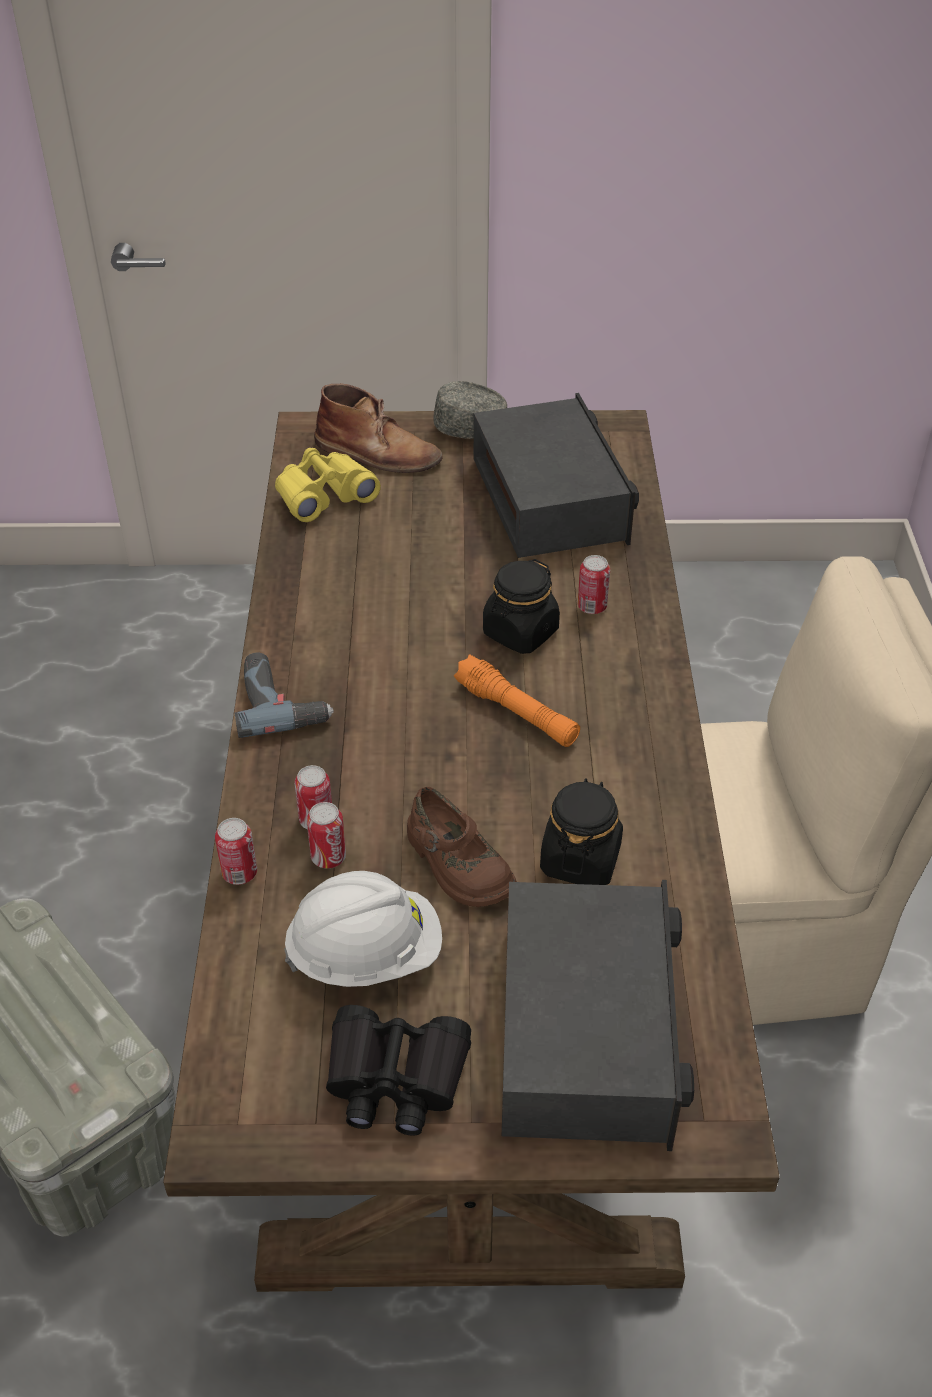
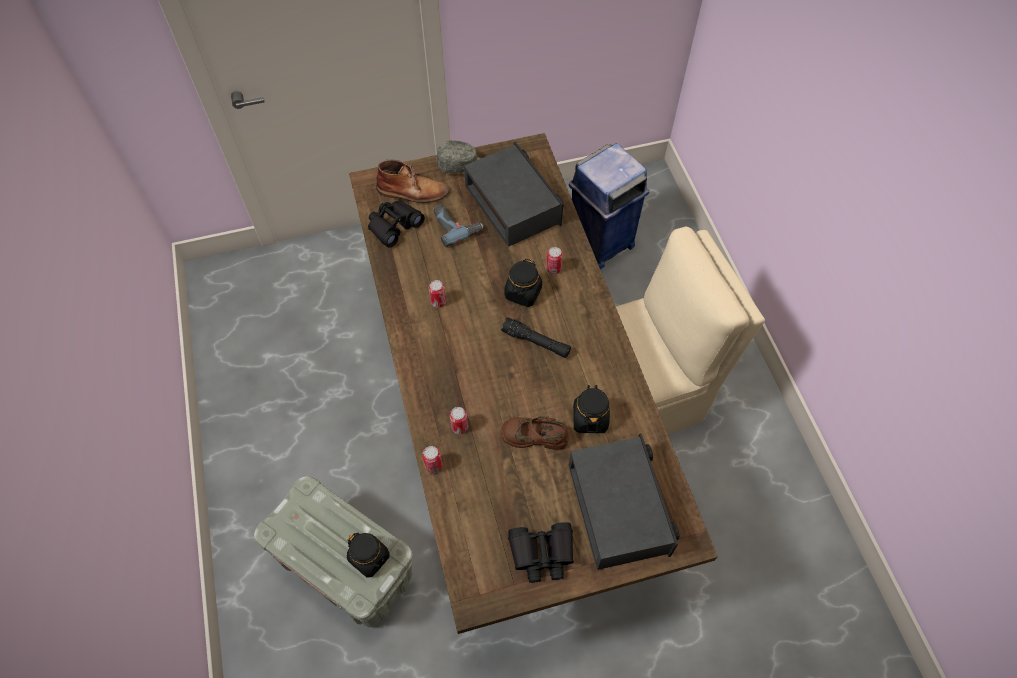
camera: 15 degrees left, 15 degrees up
power drill [235,652,334,738] -> power drill moved to [433,204,483,247]
yellow binoculars [275,448,381,522] -> black binoculars [368,200,425,247]
white hard hat [284,871,442,987] -> none
can [307,802,346,868] -> can moved to [429,280,446,308]
brown shoe [407,787,517,907] -> brown shoe turned 150 degrees clockwise [500,416,569,450]
orange flashlight [454,654,580,747] -> black flashlight [501,317,571,358]
none -> black jar [347,533,389,577]
none -> blue trash can [569,143,649,269]

